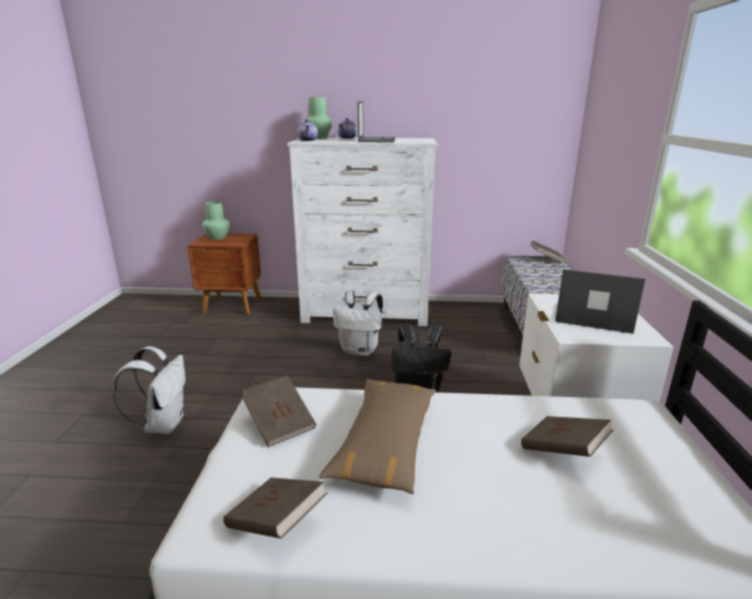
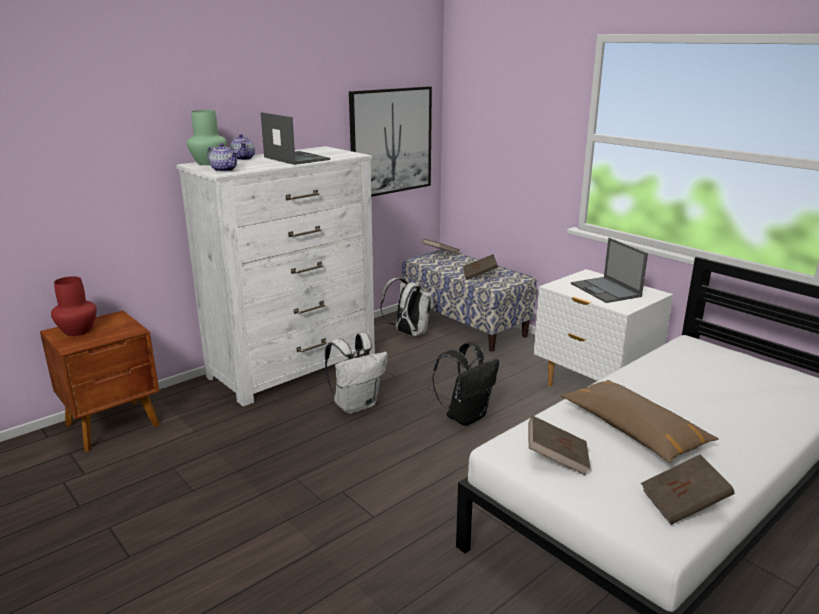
camera: 45 degrees left, 0 degrees up
white backpack [113,346,185,434] -> white backpack moved to [381,278,434,337]
green vase [202,201,230,240] -> red vase [51,276,97,336]
brown book [521,416,613,457] -> brown book moved to [463,254,498,280]
laptop [555,269,646,334] -> laptop turned 90 degrees counterclockwise [571,238,648,303]
none -> picture [349,86,432,197]

